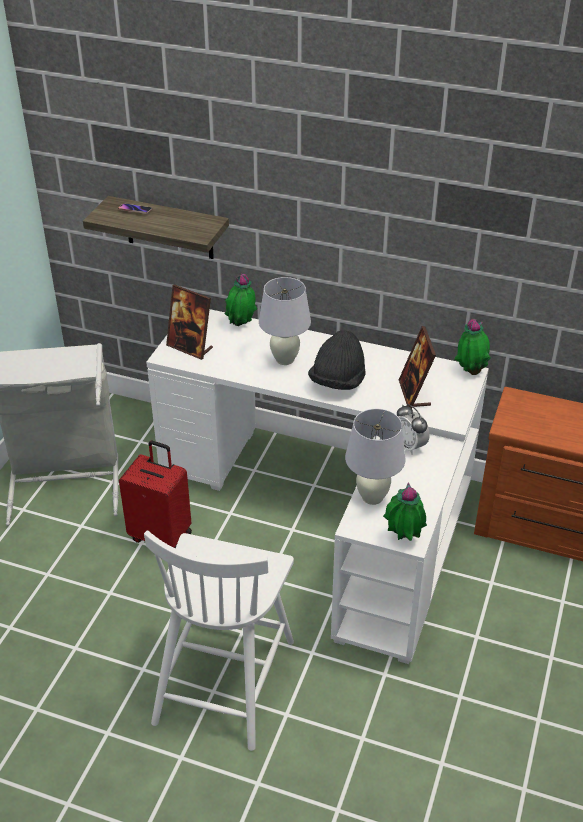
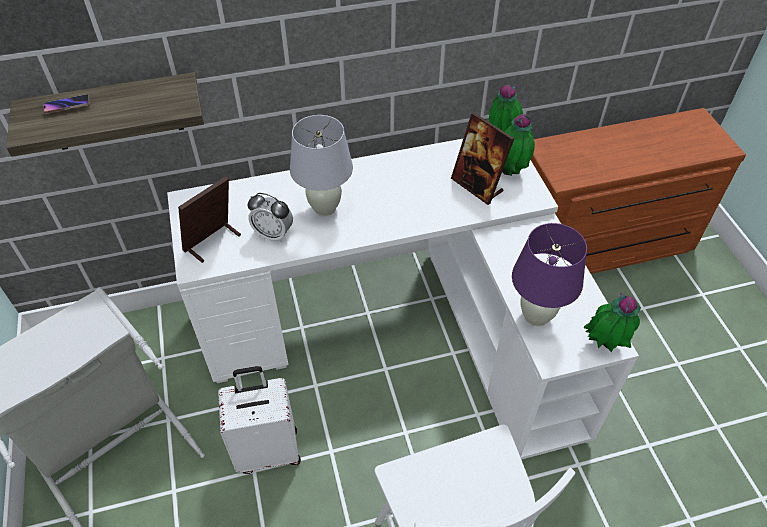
camera: 35 degrees left, 10 degrees up
red suitcase [119,441,192,548] -> white suitcase [218,366,301,474]
picture frame [166,284,213,360] -> picture frame turned 135 degrees clockwise [178,176,241,263]
potted plant [225,274,257,326] -> potted plant moved to [502,113,535,176]
black hat [308,330,366,390] -> none
white table lamp [345,409,406,505] -> purple table lamp [512,223,587,326]
alarm clock [397,404,430,454] -> alarm clock moved to [248,193,293,242]

